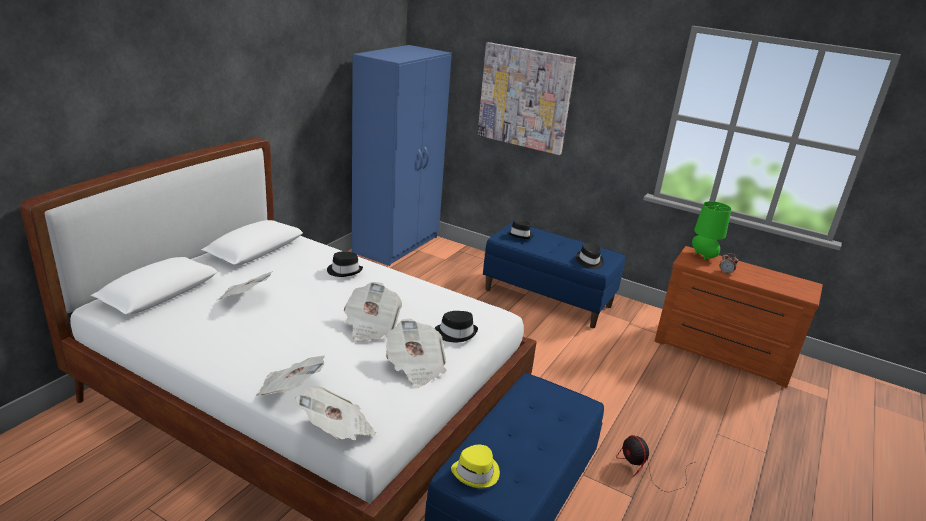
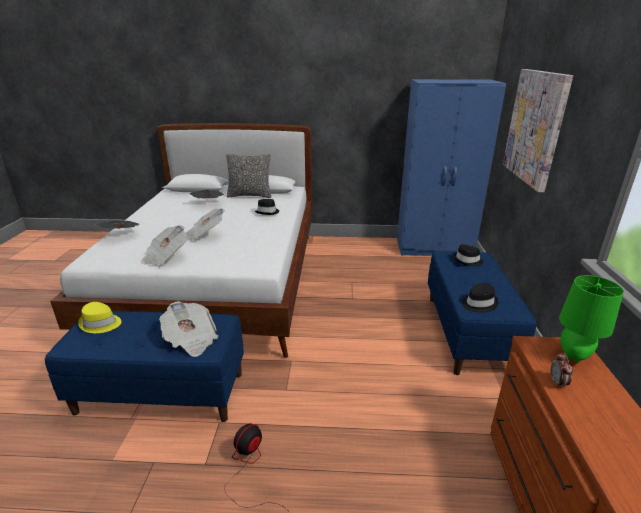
camera: 65 degrees right, 0 degrees up
newspaper [296,386,376,440] -> newspaper moved to [159,301,218,357]
black hat [434,311,478,342] -> none
none -> pillow [226,154,271,198]

